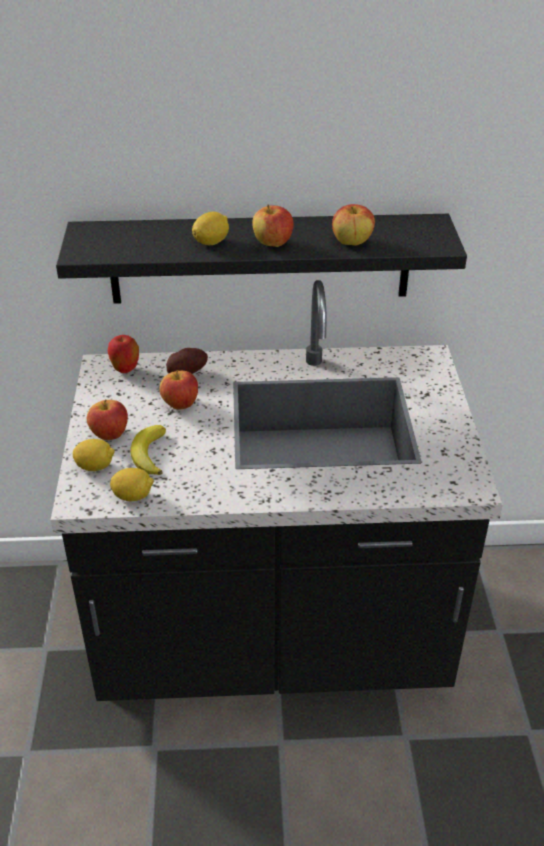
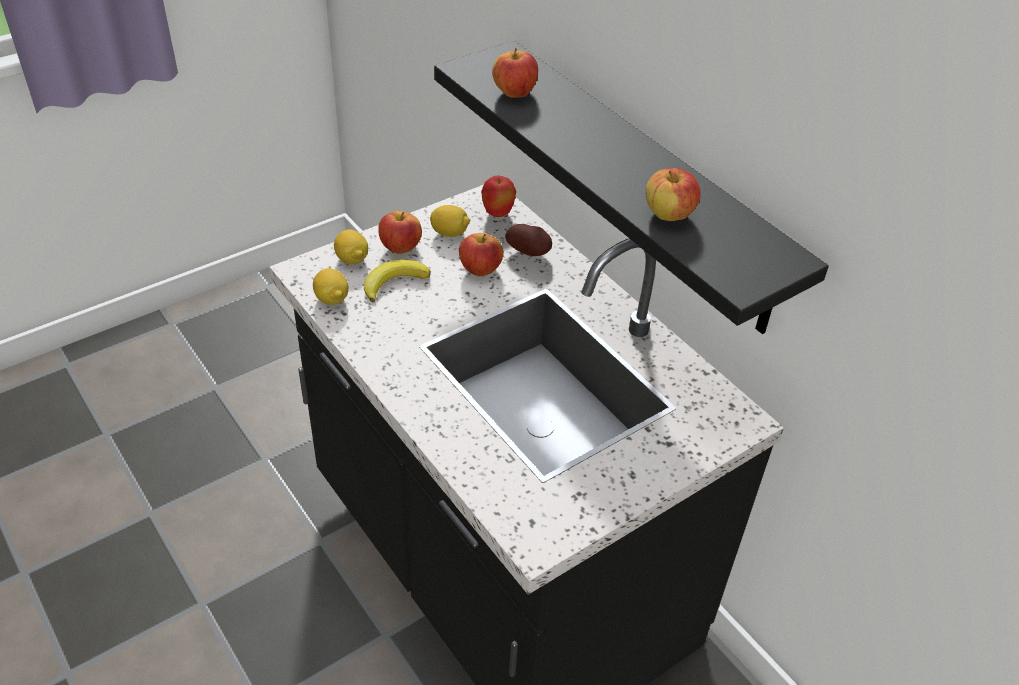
camera: 55 degrees right, 5 degrees up
lemon [192,212,229,245] -> lemon moved to [430,205,470,237]
apple [252,205,293,247] -> apple moved to [492,48,538,98]

